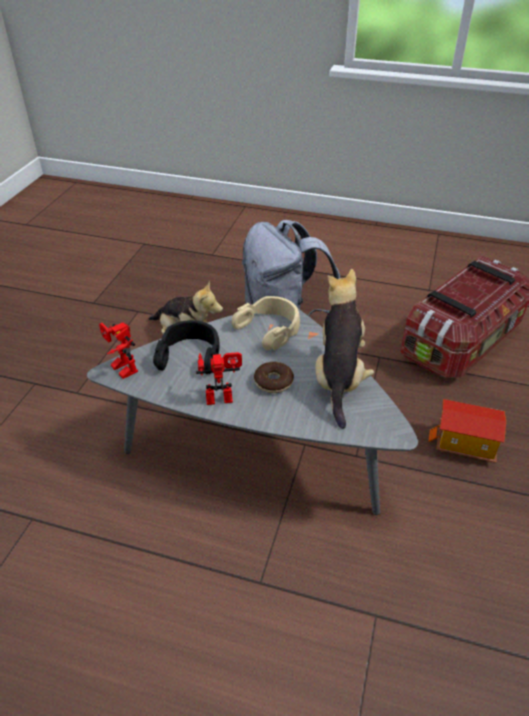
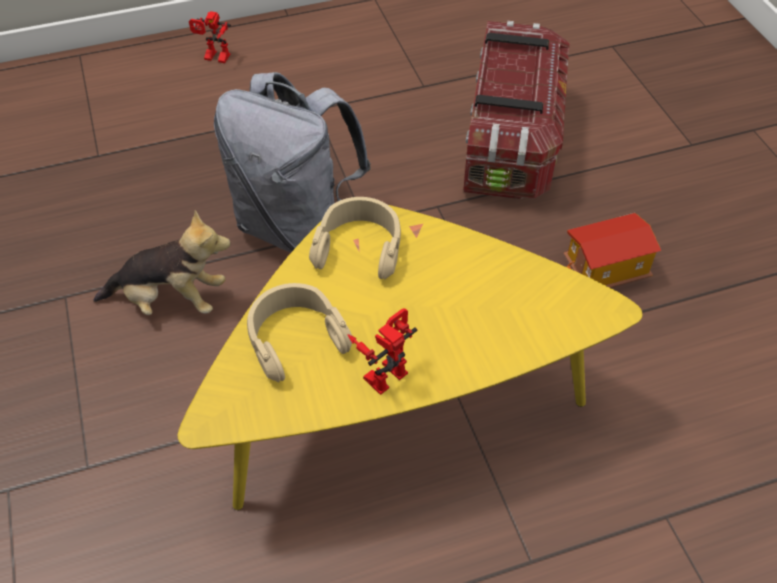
camera: 35 degrees left, 10 degrees up
grey coffee table [87,308,418,515] -> yellow coffee table [178,205,642,510]
toy robot [99,322,138,379] -> toy robot moved to [189,11,231,63]
black headphones [153,320,220,374] -> beige headphones [247,283,352,382]
donut [254,362,294,393] -> none
plush toy [315,269,374,429] -> none

